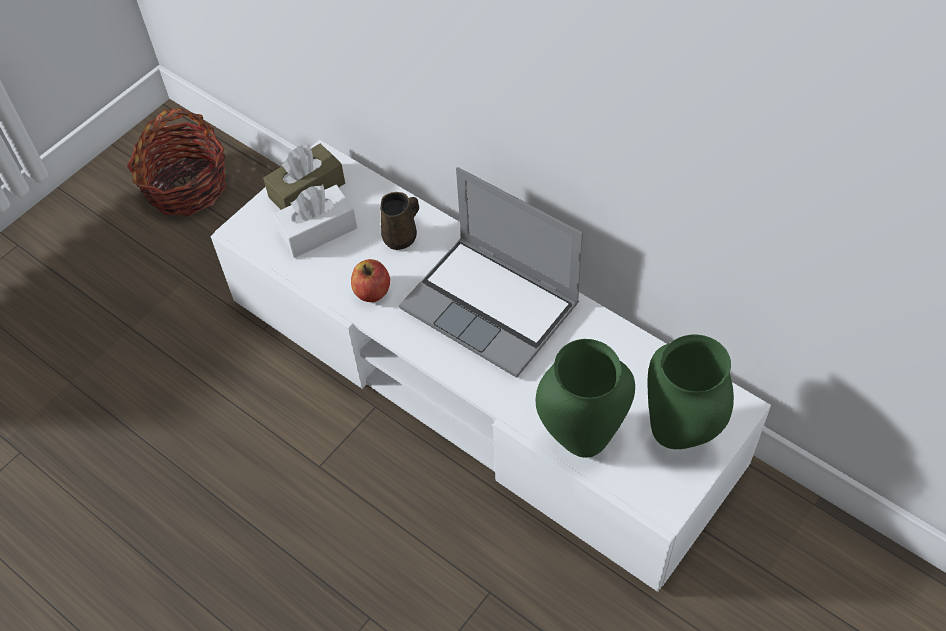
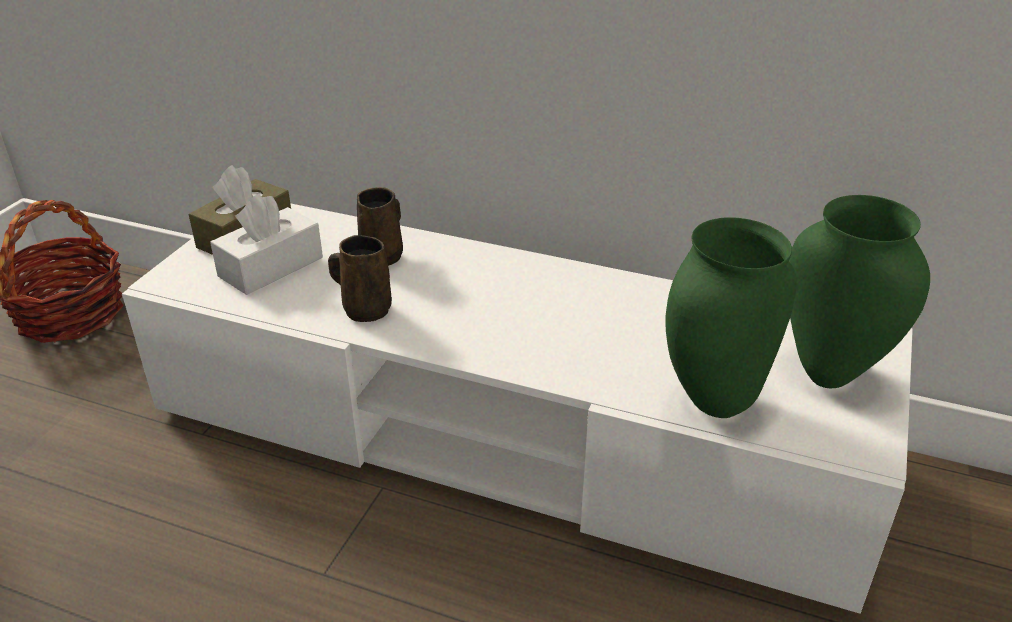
camera: 20 degrees left, 20 degrees down
apple [351,259,390,302] -> brown mug [328,235,392,322]
laptop [399,167,583,378] -> none

